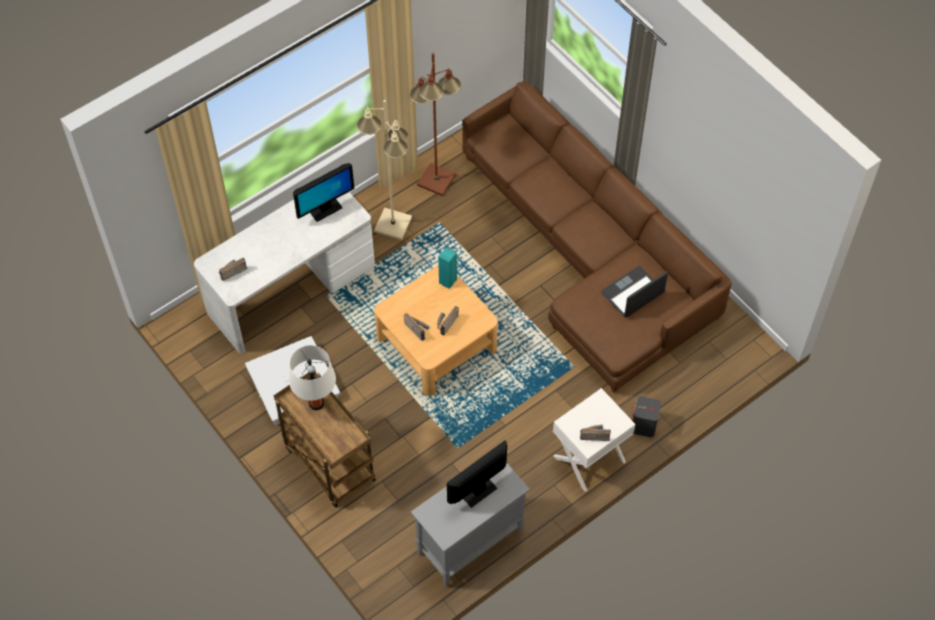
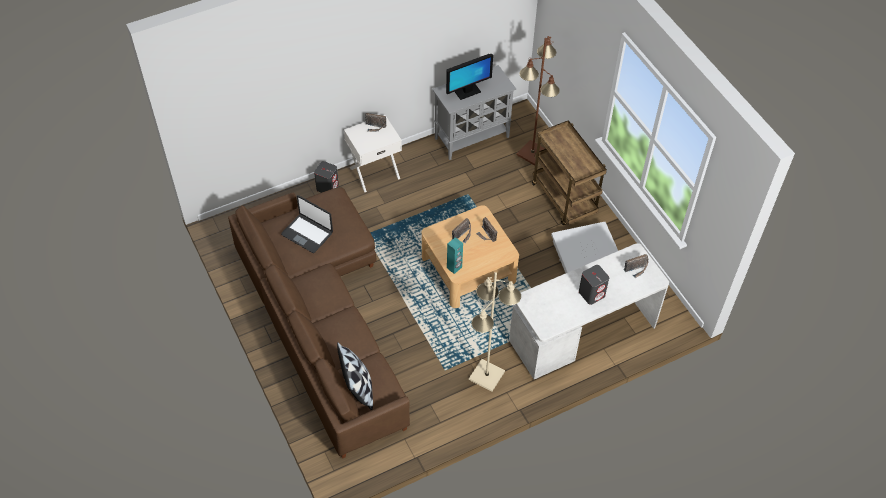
camera: 170 degrees left, 5 degrees down
white table lamp [289,345,336,410] -> none
monitor [293,163,354,222] -> none
brown floor lamp [410,53,461,196] -> brown floor lamp moved to [516,36,560,166]
laptop [601,266,668,317] -> laptop turned 60 degrees clockwise [281,195,333,253]
none -> pillow [337,342,373,410]
none -> grey speaker [579,265,609,305]

